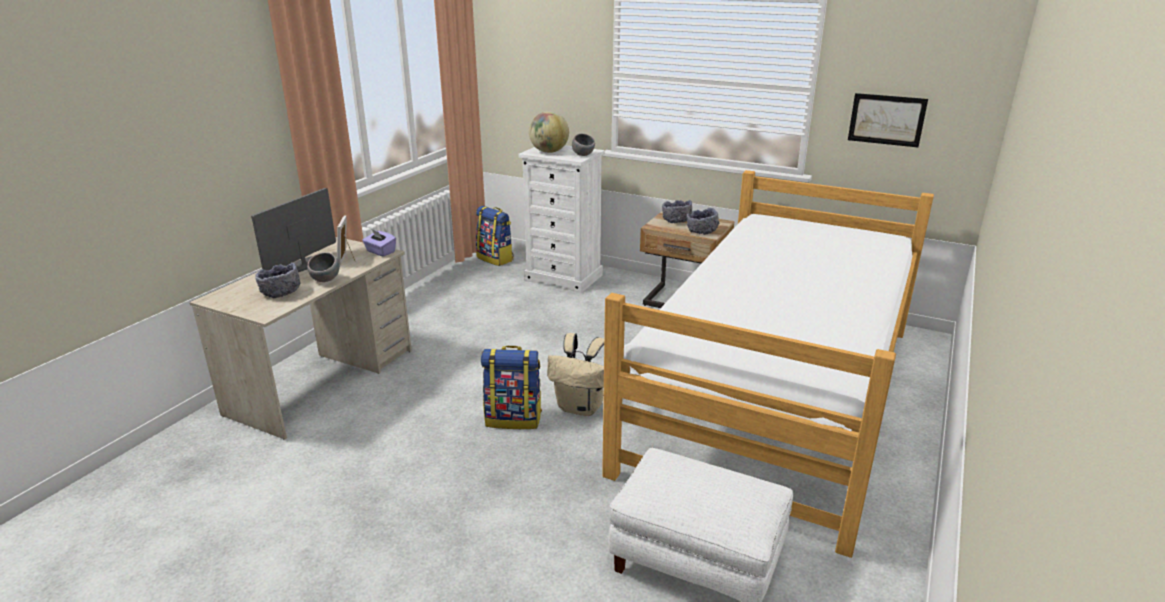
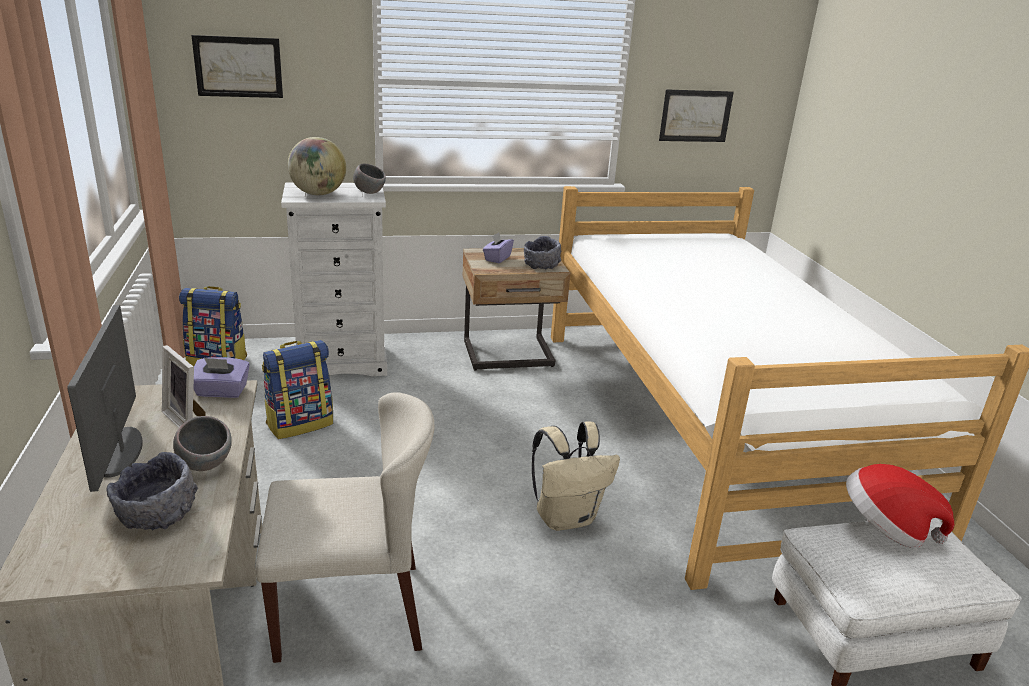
camera: 40 degrees left, 0 degrees up
backpack [481,346,542,429] -> backpack moved to [262,340,333,439]
grey bowl [662,200,692,223] -> purple tissue box [483,233,514,263]
none -> picture [191,35,283,98]
none -> beige chair [255,392,435,663]
none -> hat [846,464,954,548]

